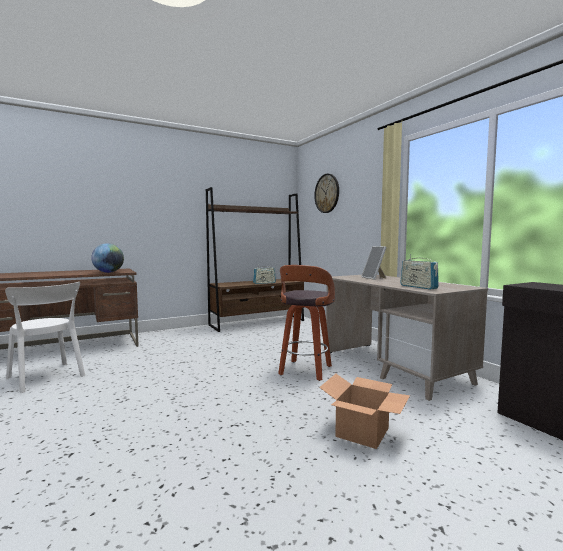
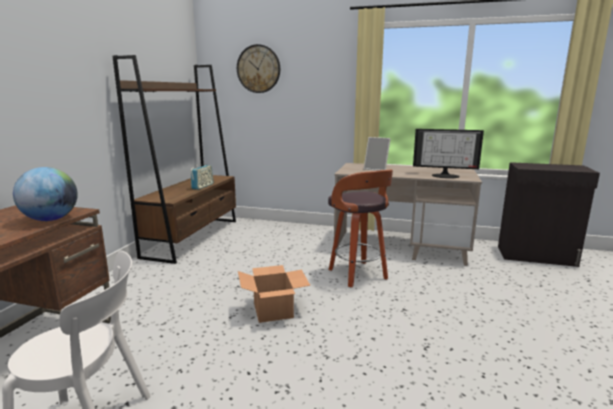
camera: 45 degrees left, 10 degrees up
cardboard box [319,374,410,449] -> cardboard box moved to [238,265,310,323]
radio [400,254,439,290] -> monitor [413,129,484,179]

